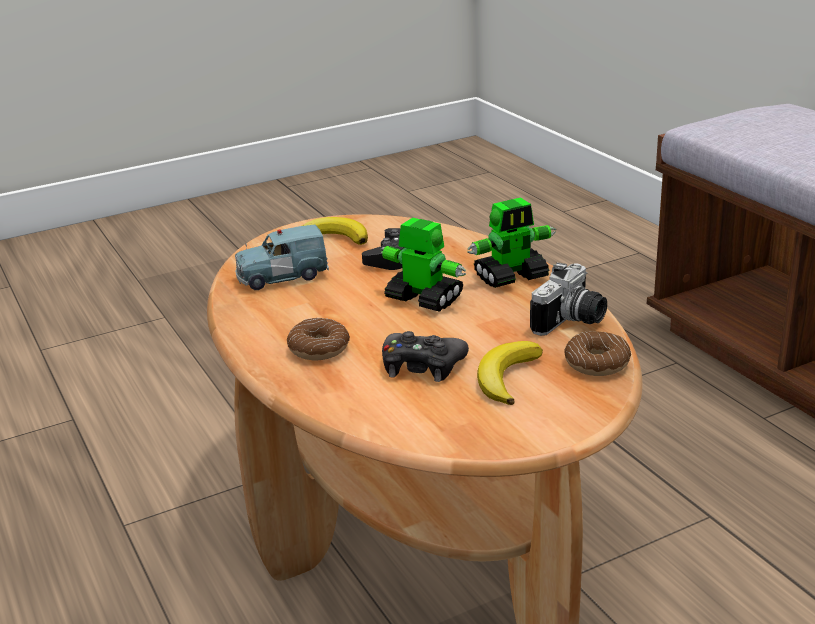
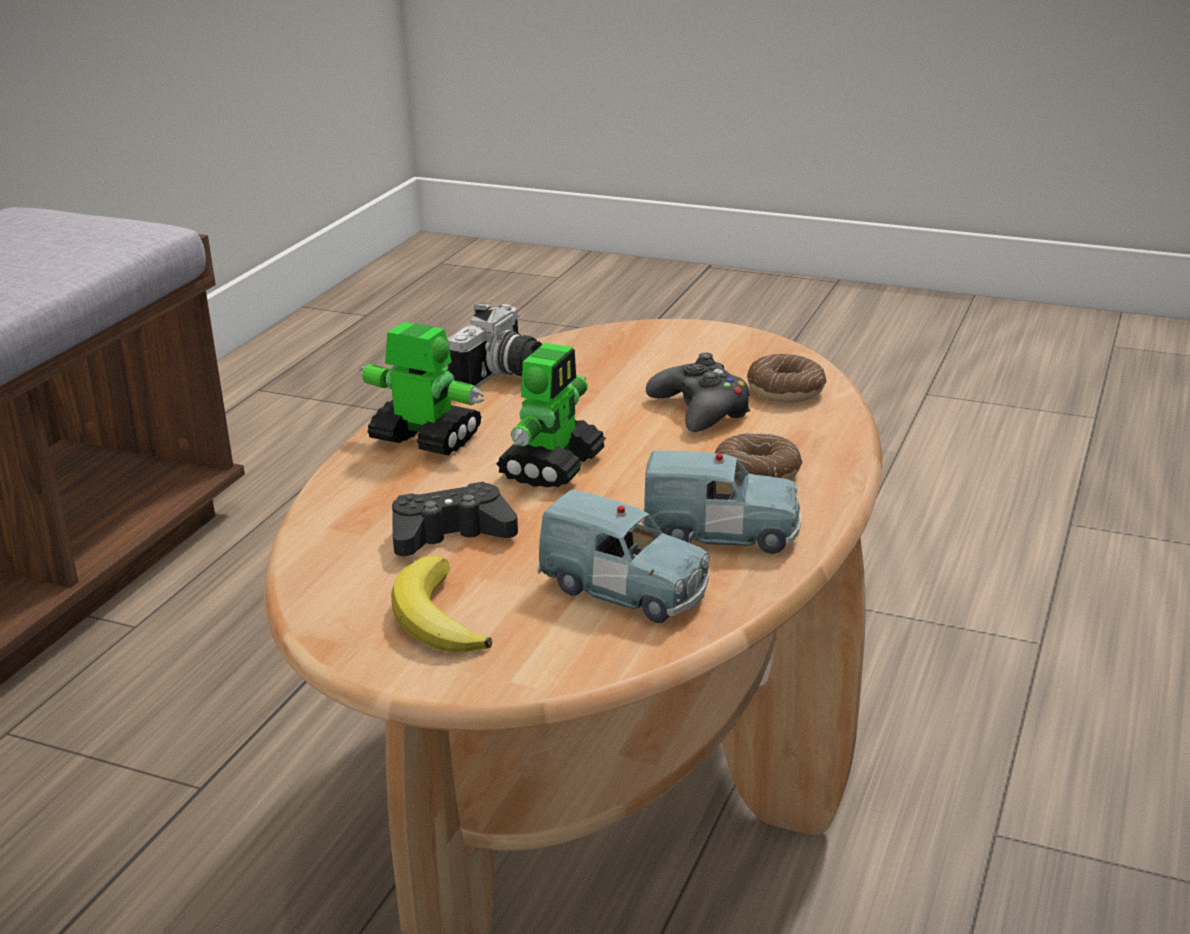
camera: 130 degrees left, 0 degrees up
toy robot [380,218,466,312] -> toy robot turned 150 degrees counterclockwise [496,343,606,487]
banana [477,341,543,405] -> none
camera [530,263,607,336] -> camera turned 120 degrees clockwise [448,302,542,387]
donut [564,331,631,376] -> donut moved to [747,354,826,403]
none -> blue toy car [642,450,801,554]

